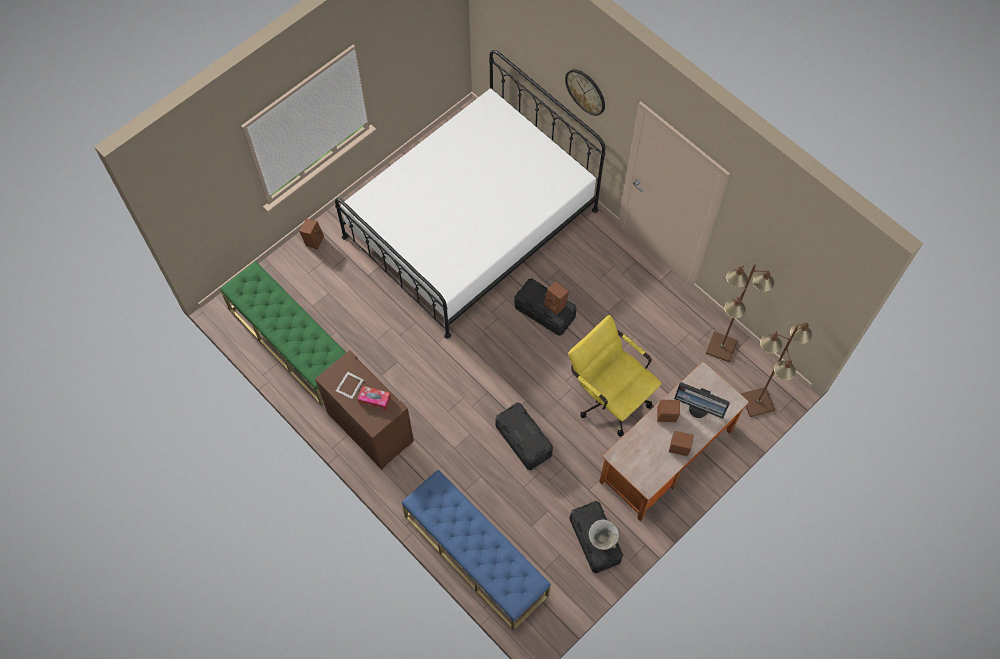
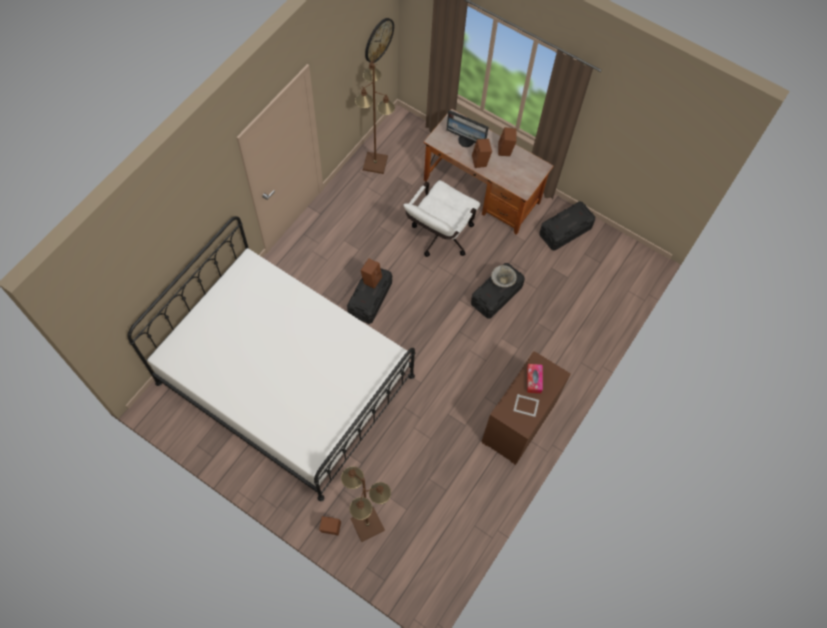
camera: 105 degrees left, 0 degrees up
green bench [220,261,346,406] -> none
blue bench [402,470,551,631] -> none
wall clock [565,69,605,116] -> wall clock moved to [365,18,394,63]
yellow office chair [568,315,661,436] -> white office chair [404,180,480,257]
bowl [589,519,619,550] -> bowl moved to [491,265,517,287]
monitor [674,382,730,419] -> monitor turned 105 degrees clockwise [446,110,489,147]
brown floor lamp [741,322,812,417] -> brown floor lamp moved to [341,466,391,542]

